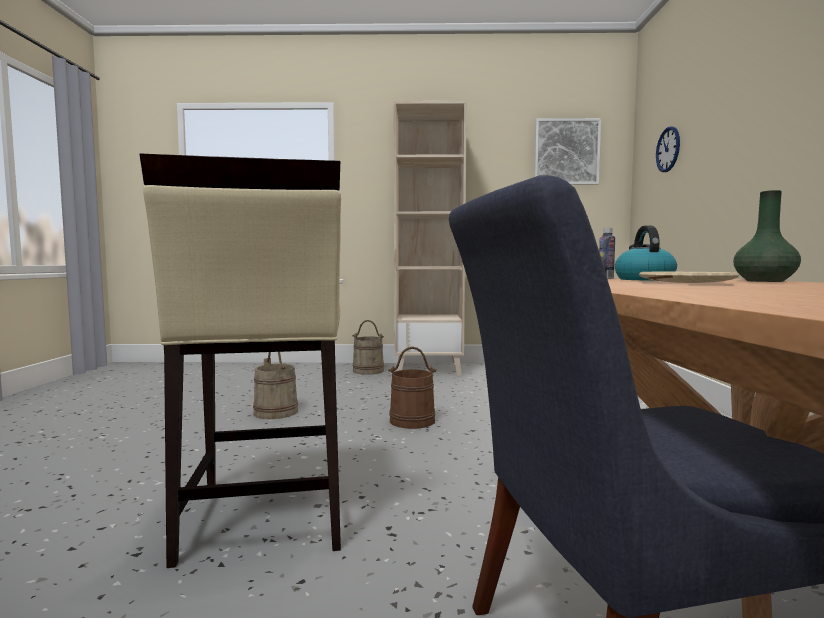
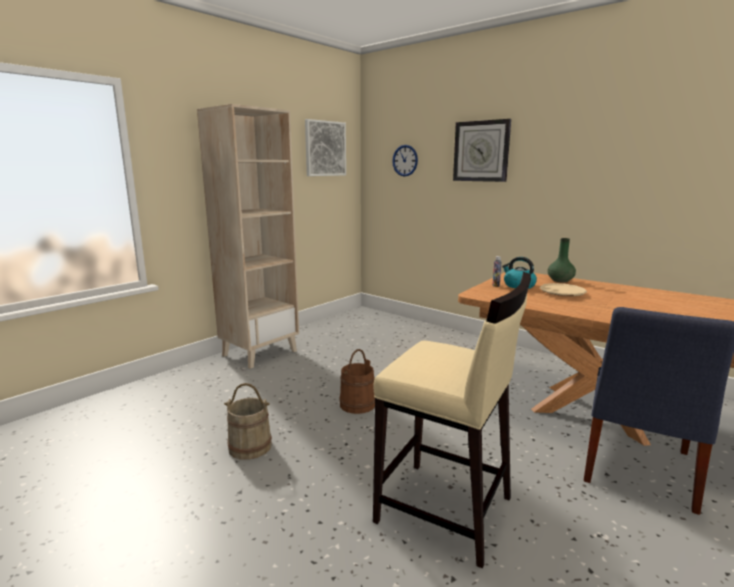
camera: 50 degrees left, 10 degrees up
beige bucket [352,320,384,375] -> none
none -> wall clock [453,119,511,182]

